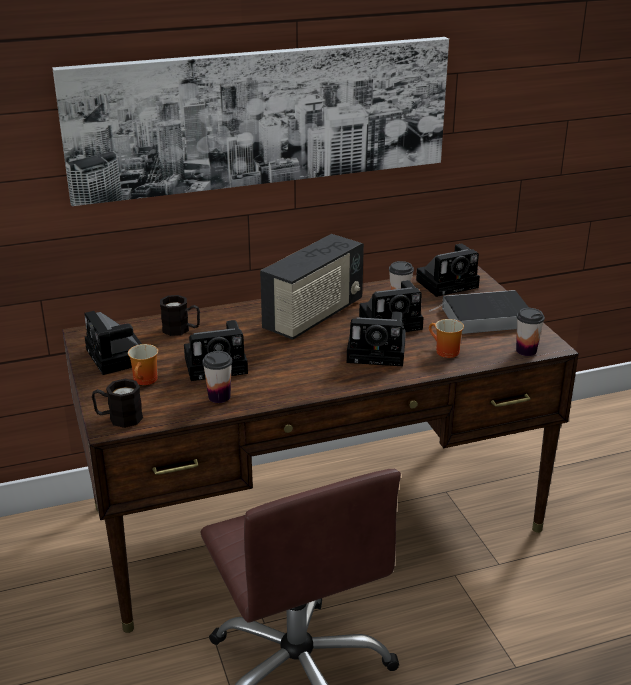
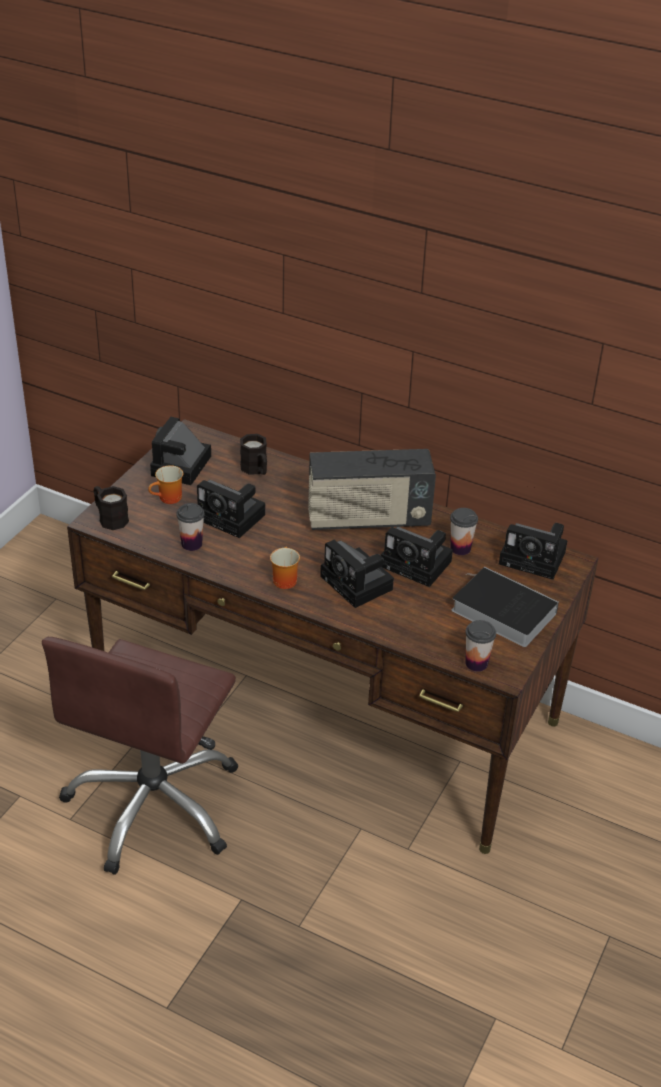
camera: 45 degrees right, 10 degrees up
picture [52,37,449,206] -> none
mug [429,319,464,358] -> mug moved to [270,547,300,589]

